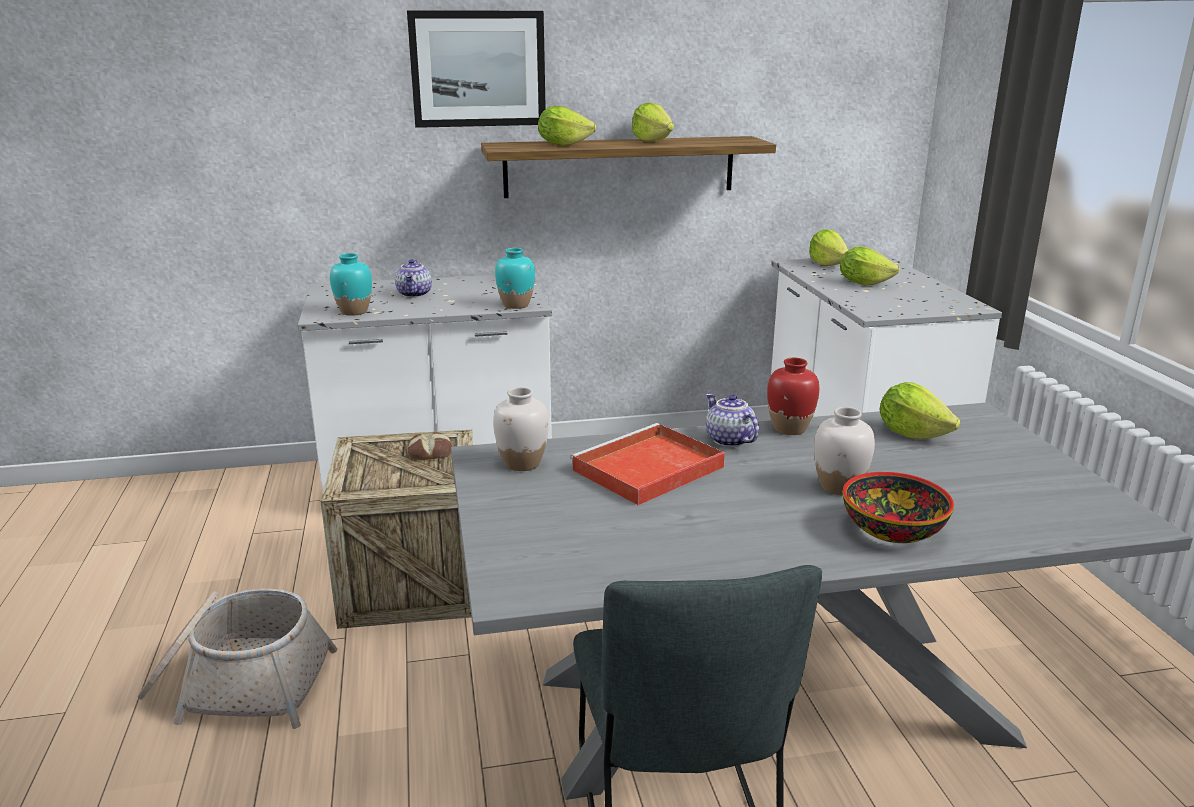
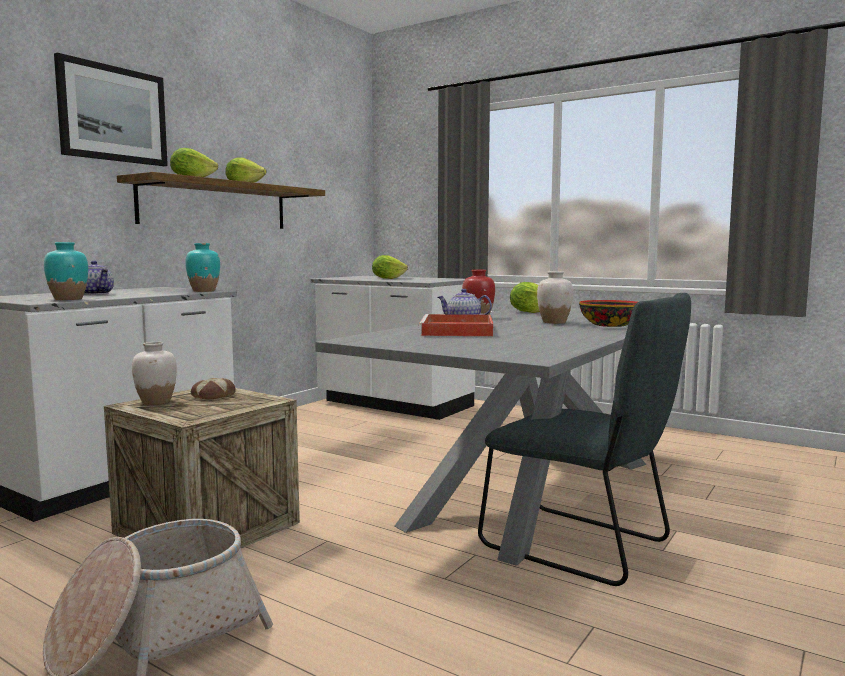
camera: 45 degrees left, 15 degrees down
white vase [493,387,549,471] -> white vase moved to [132,342,177,405]
lettuce [809,229,848,266] -> none

